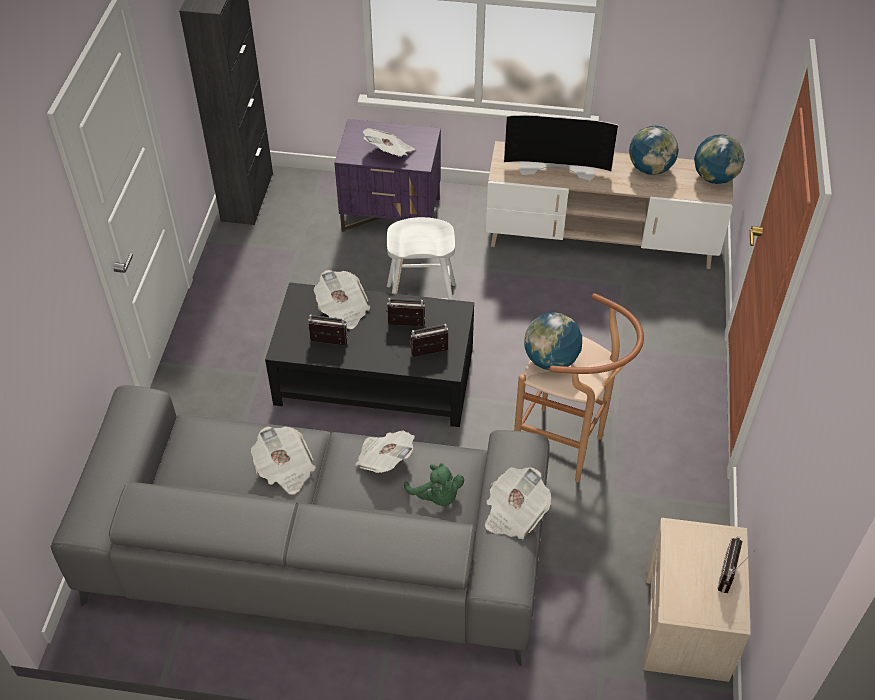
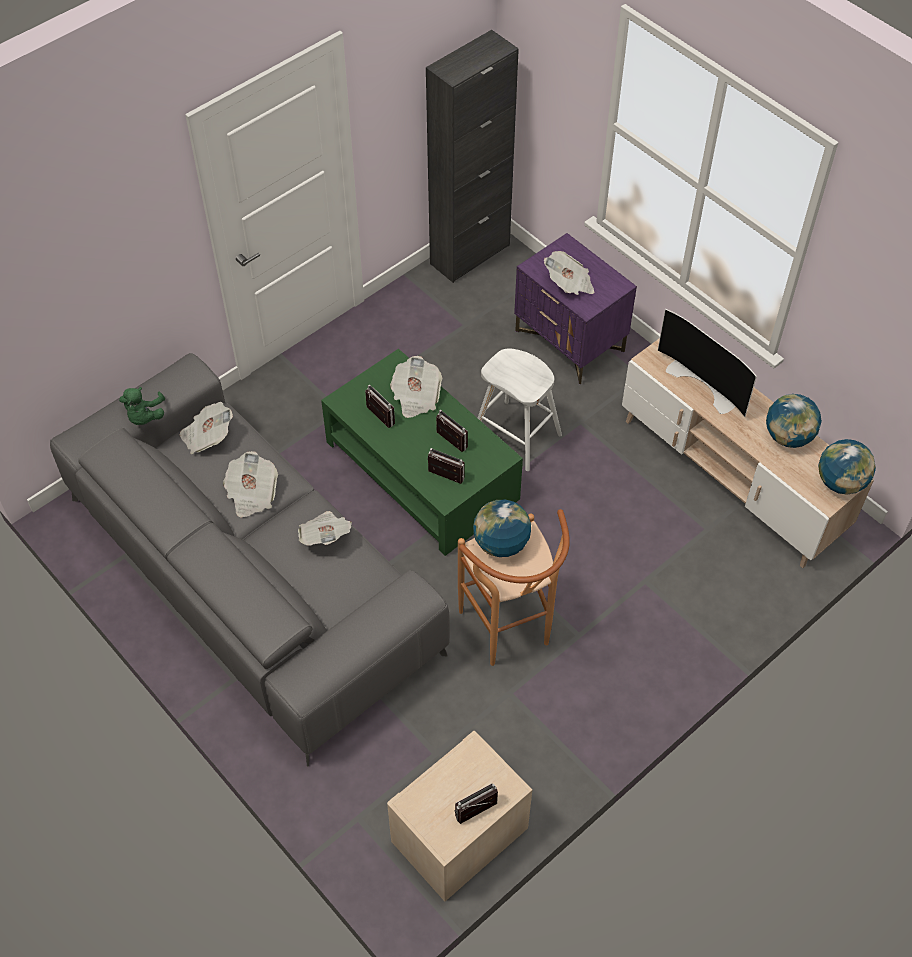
camera: 40 degrees right, 5 degrees up
black coffee table [265,282,474,427] -> green coffee table [321,349,523,556]
green plush toy [404,463,464,506] -> green plush toy moved to [119,387,165,425]
newspaper [485,467,551,539] -> newspaper moved to [180,402,233,454]

